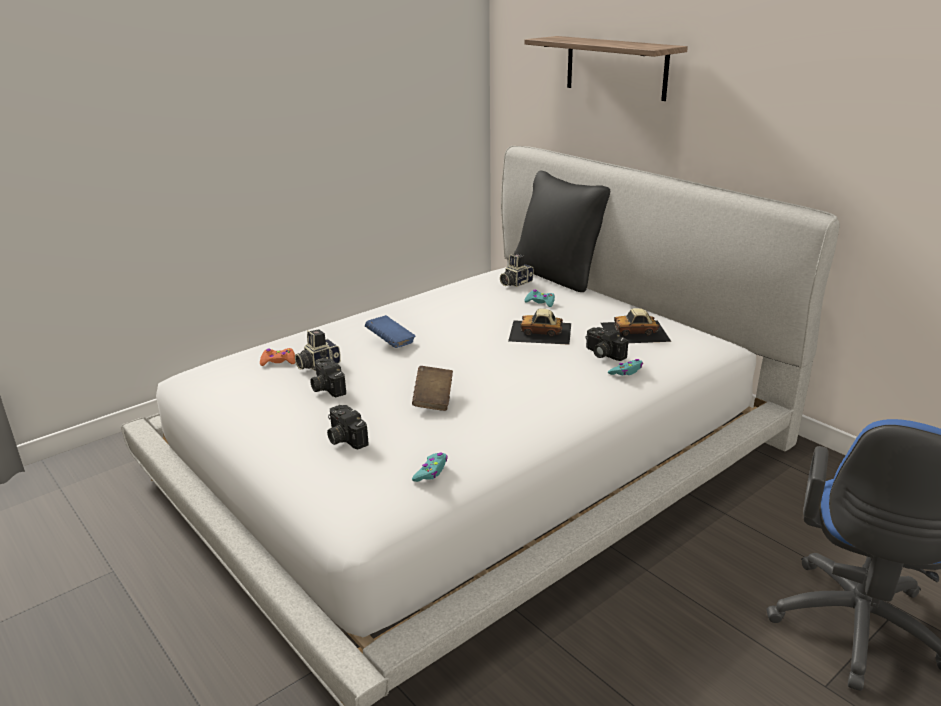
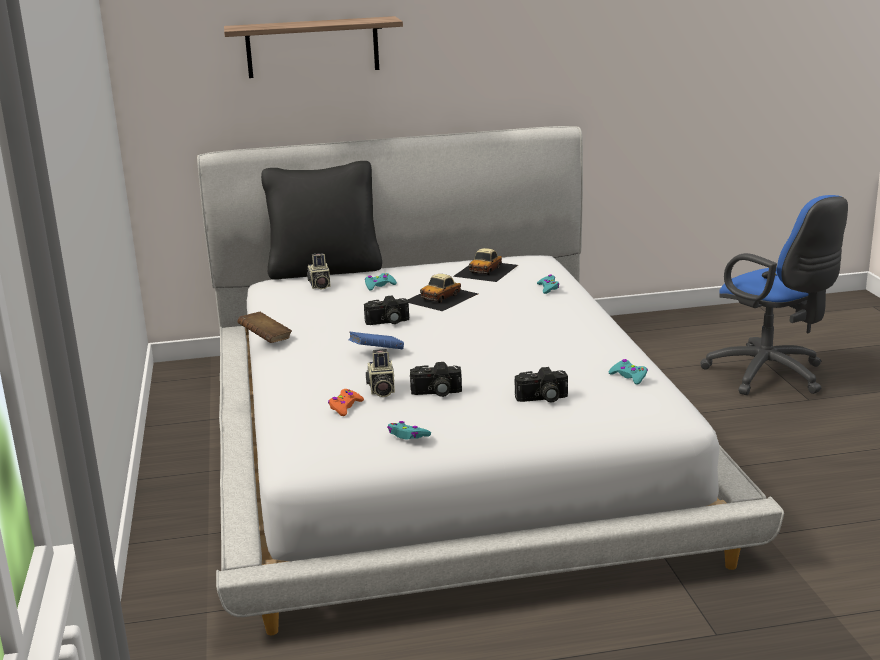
camera: 60 degrees left, 5 degrees down
brown book [412,366,453,411] -> brown book moved to [237,312,292,343]
camera [585,327,628,361] -> camera moved to [364,295,409,325]
none -> turquoise game controller [387,421,431,440]

